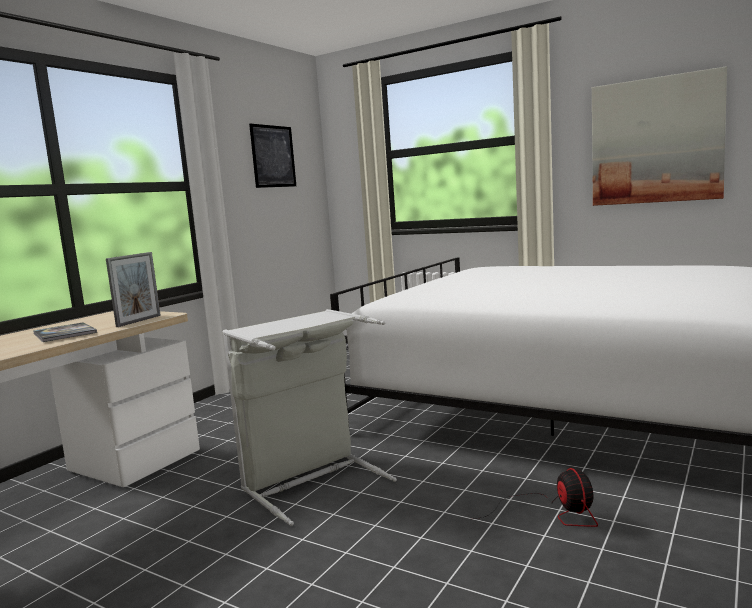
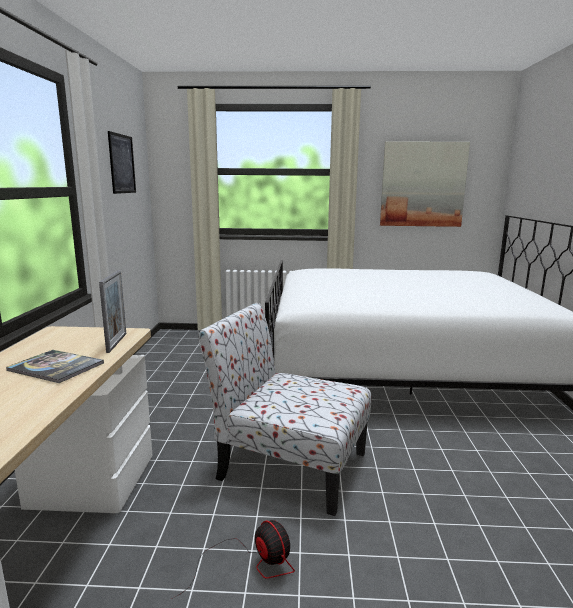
camera: 30 degrees left, 5 degrees up
grey laundry basket [222,309,397,526] -> chair [198,303,371,516]
fan [473,468,598,527] -> fan moved to [173,520,295,598]

